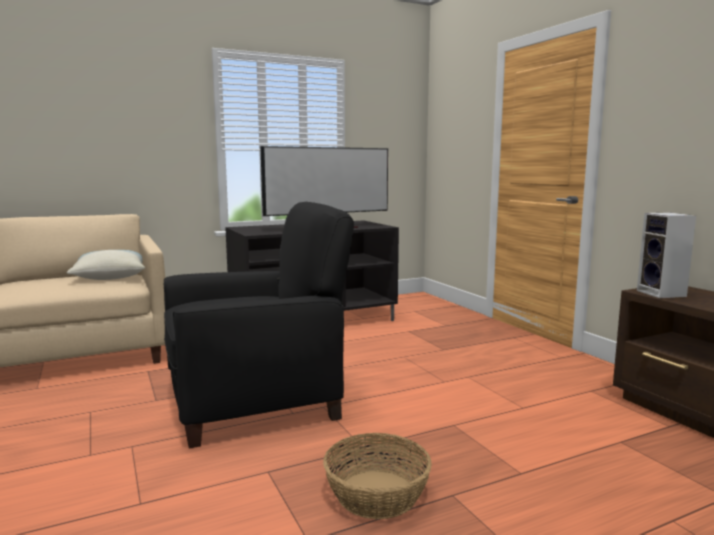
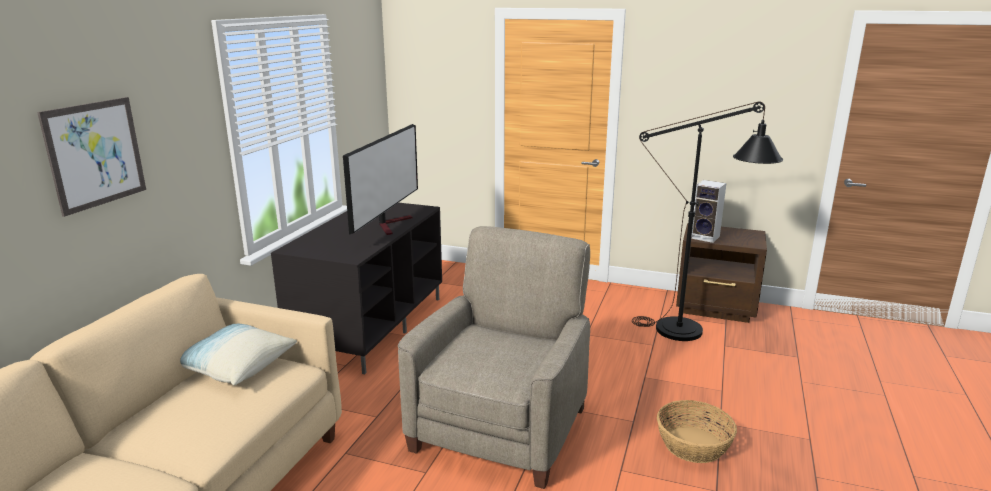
camera: 45 degrees left, 10 degrees up
black armchair [164,202,354,448] -> beige armchair [398,226,590,489]
none -> picture [37,97,146,217]
none -> black floor lamp [632,102,783,341]

